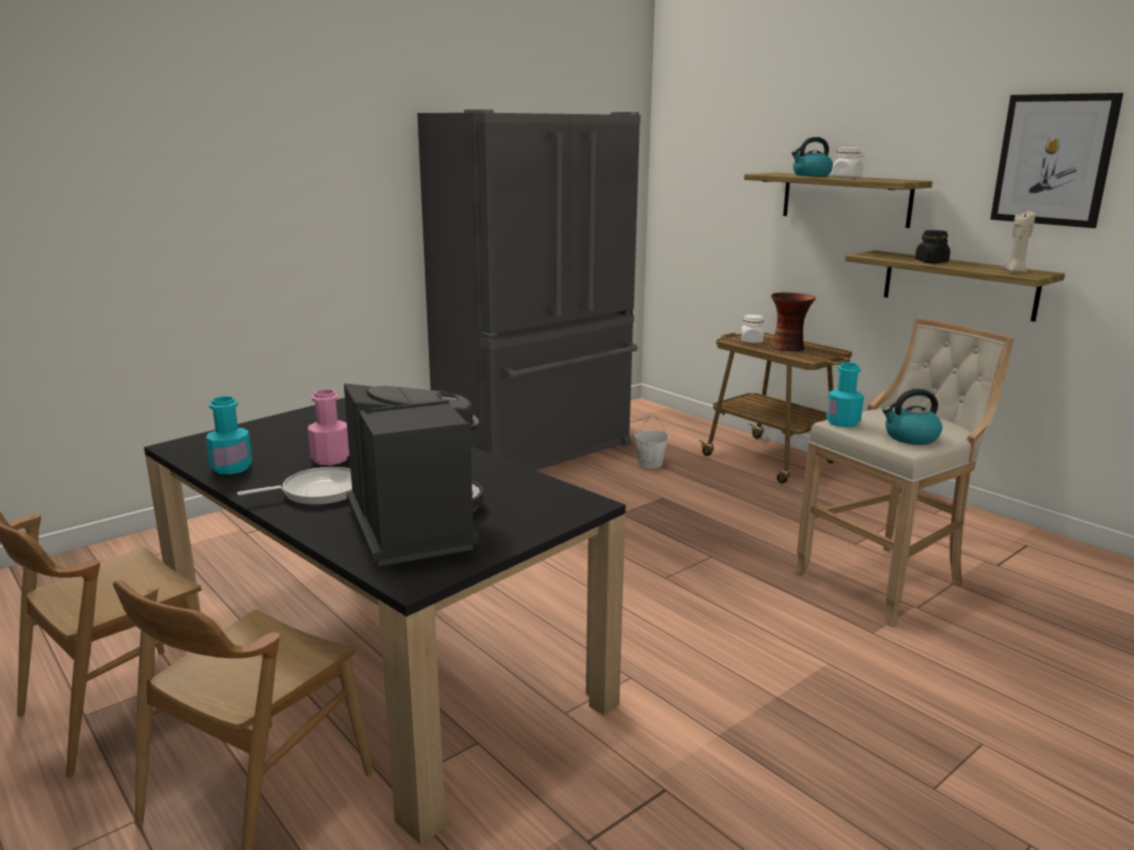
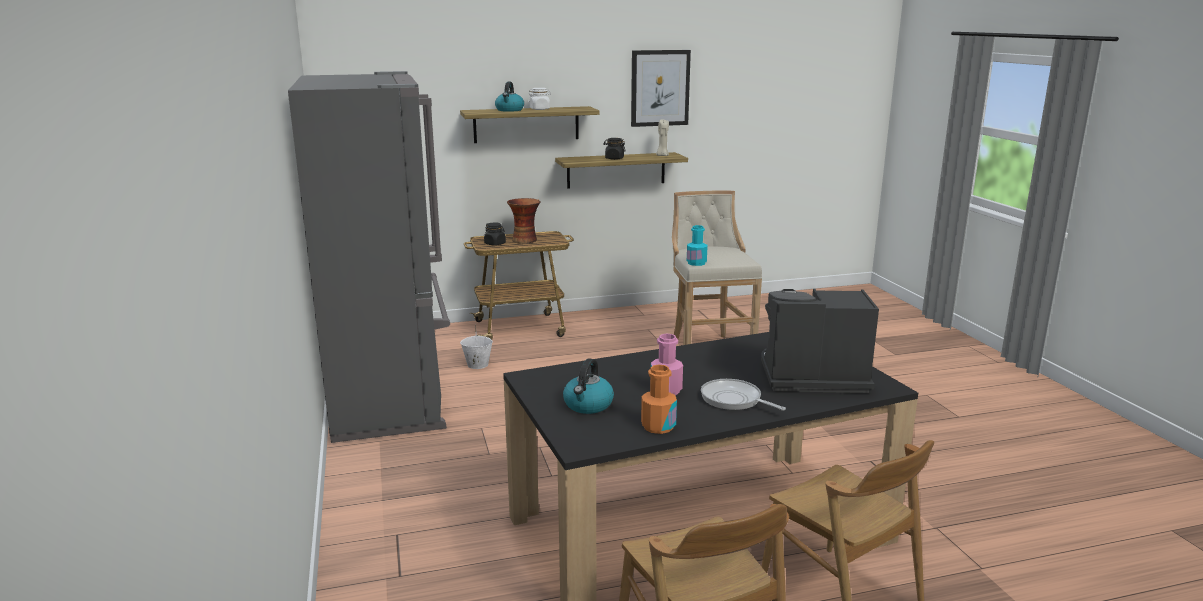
camera: 65 degrees left, 0 degrees up
turquoise bottle [206,396,252,475] -> orange bottle [641,365,677,434]
frying pan [237,467,352,505] -> frying pan turned 45 degrees counterclockwise [701,379,786,410]
white jar [741,314,764,343] -> black jar [484,222,506,246]
kettle [882,389,942,445] -> kettle moved to [563,358,614,414]

